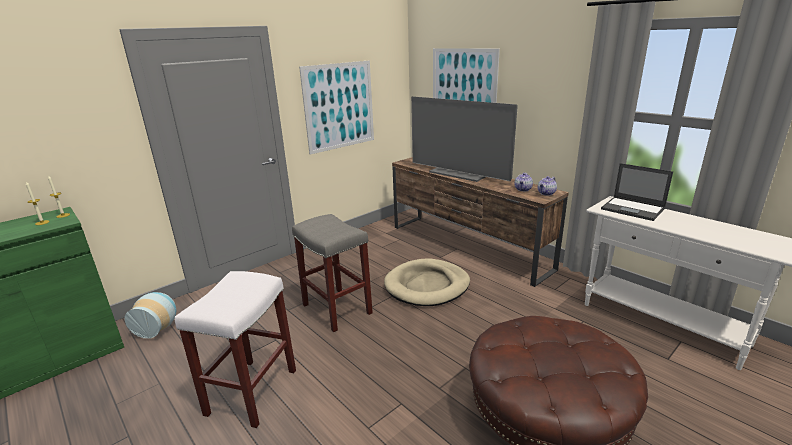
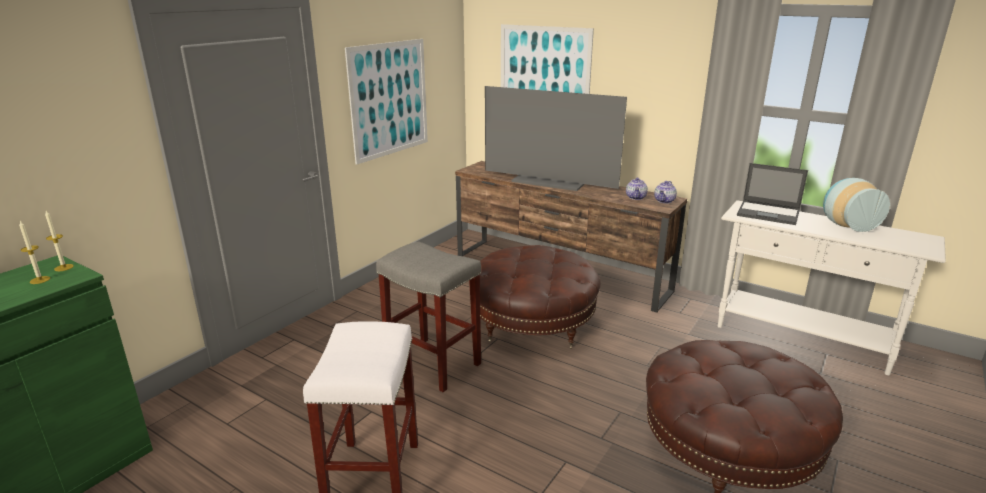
camera: 15 degrees left, 0 degrees up
vase [125,292,176,338] -> vase moved to [823,178,890,232]
beige dog bed [384,258,470,306] -> brown ottoman [469,245,601,349]

